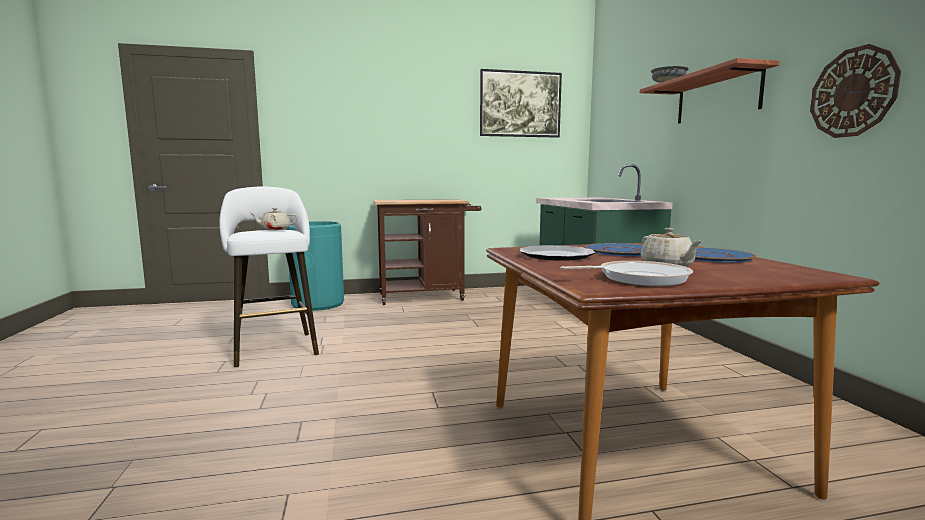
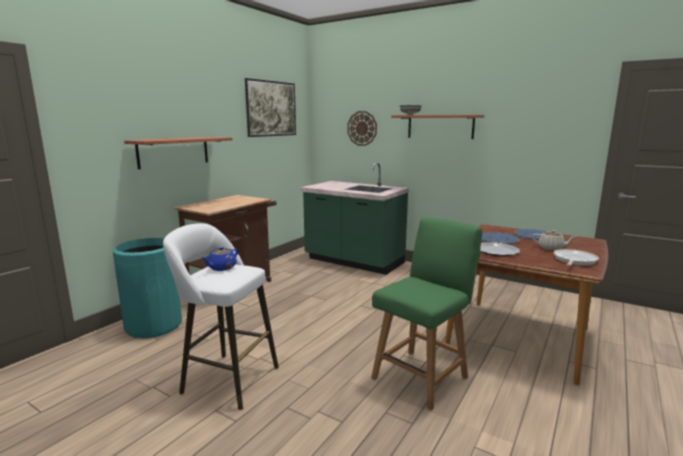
camera: 45 degrees left, 5 degrees up
beige teapot [250,208,298,231] -> blue teapot [202,247,238,271]
wall clock [810,44,901,138] -> wall clock moved to [347,111,377,146]
none -> shelf [124,137,232,169]
none -> green chair [371,217,482,411]

